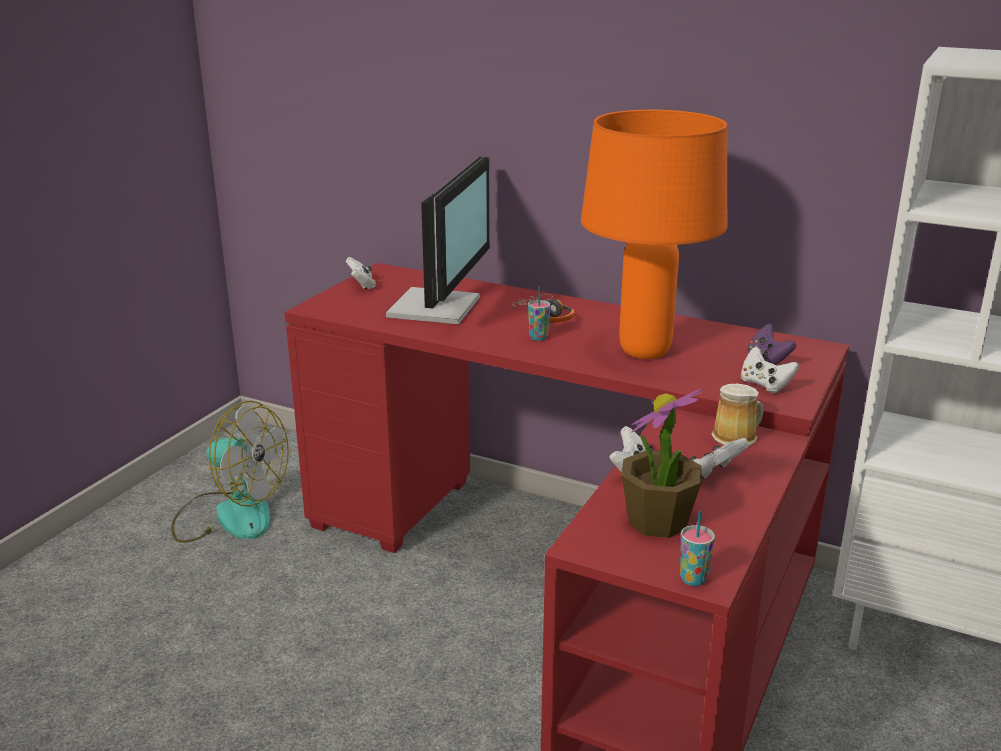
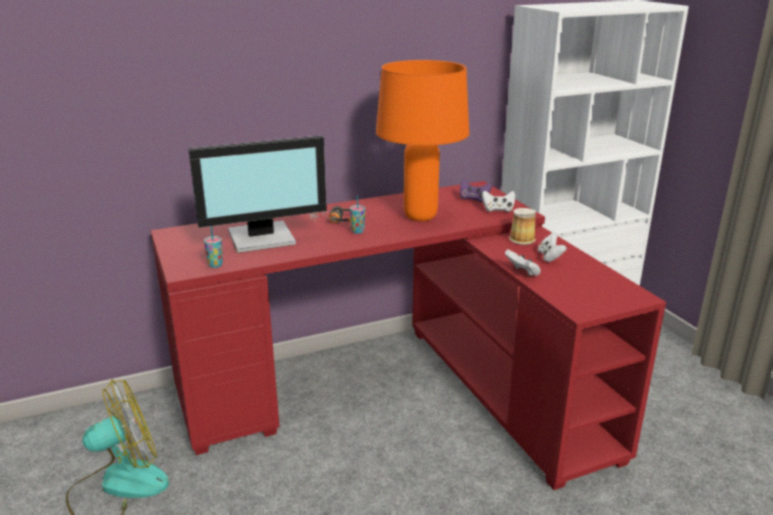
camera: 50 degrees left, 0 degrees up
white game controller [346,257,376,290] -> none
monitor [386,157,490,325] -> monitor turned 105 degrees clockwise [188,136,327,253]
potted plant [621,389,703,538] -> none
cup [680,511,715,586] -> cup moved to [204,226,223,268]

